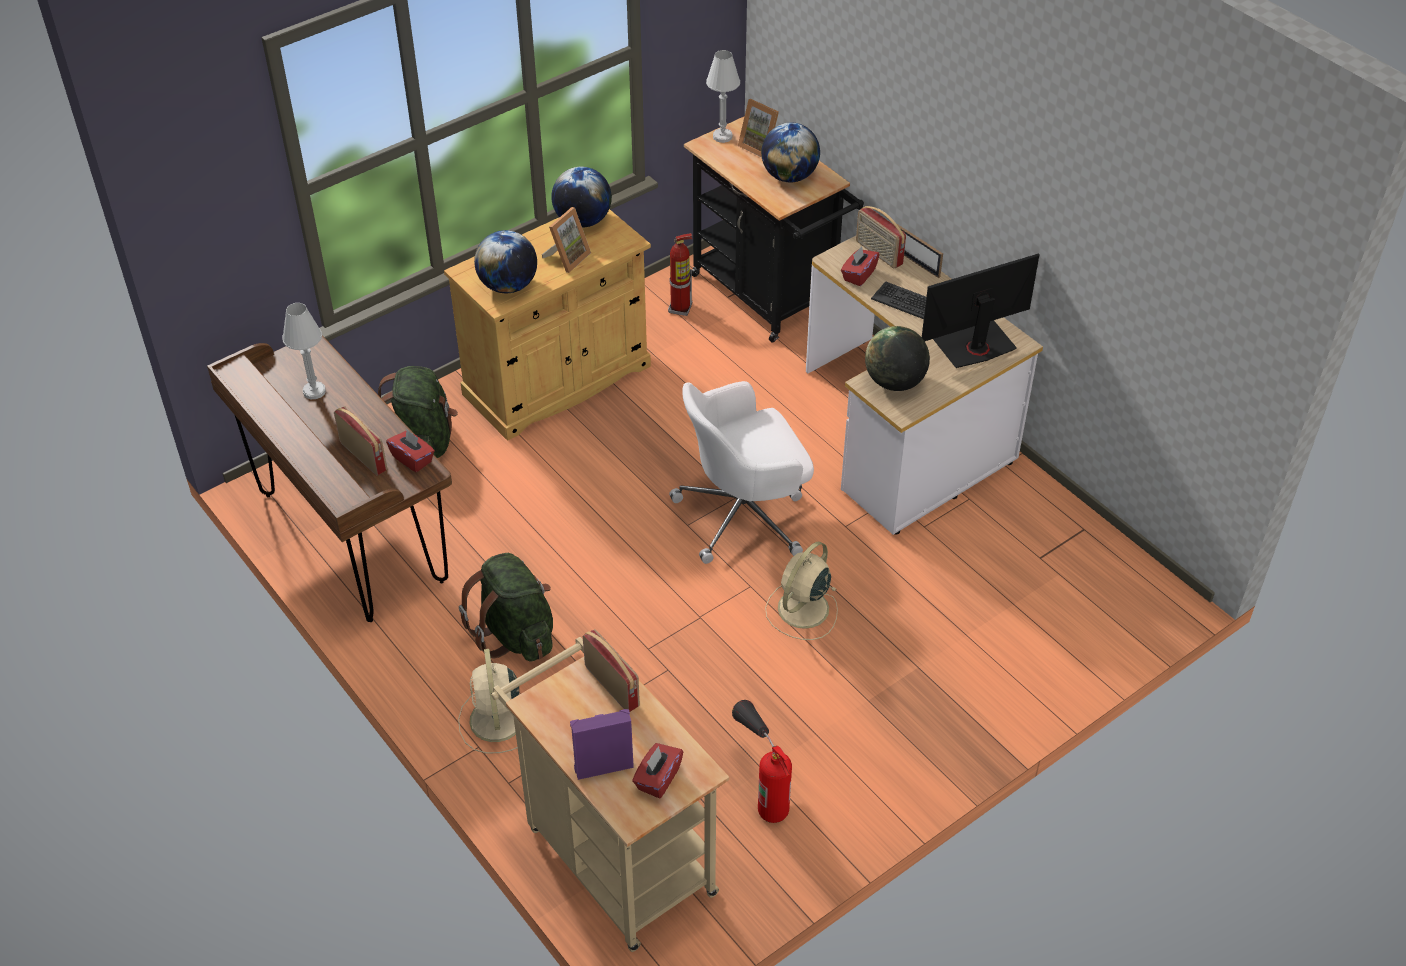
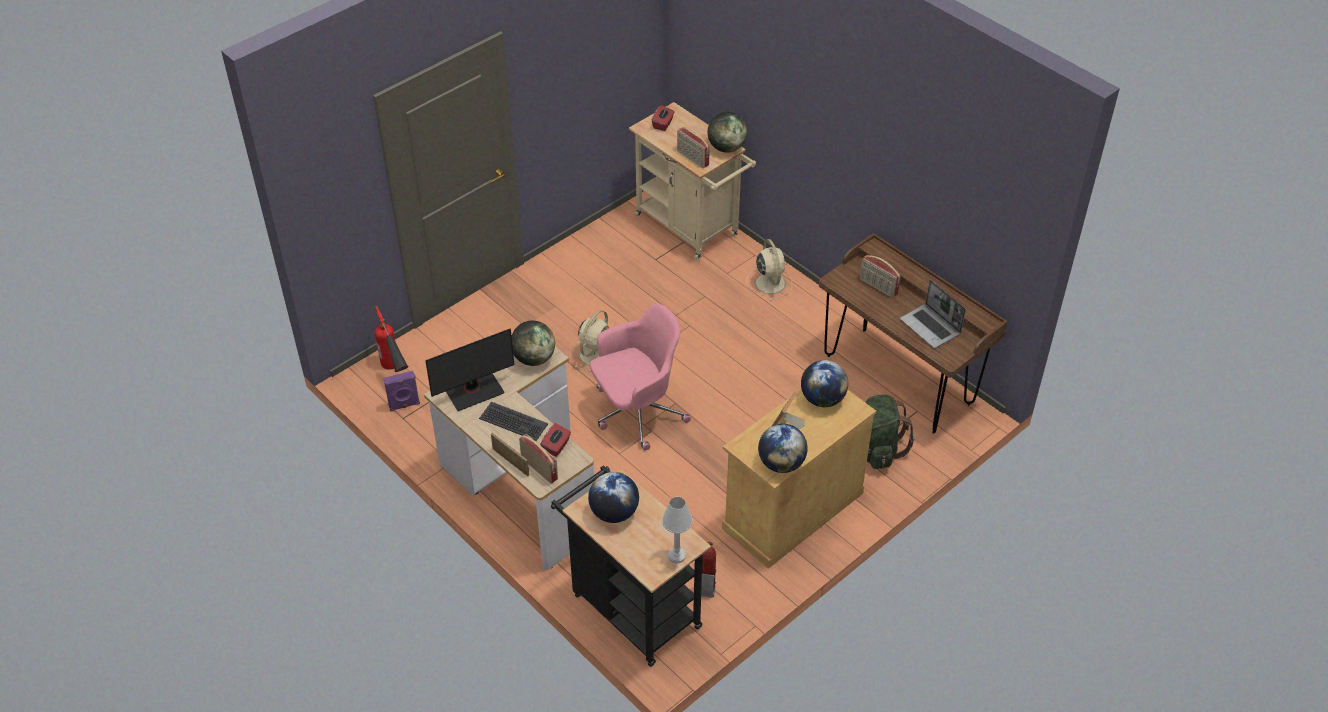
camera: 175 degrees right, 0 degrees up
white table lamp [282,303,326,399] -> laptop [900,280,966,348]
red tissue box [386,430,435,472] -> none
green backpack [459,553,553,662] -> none
purple speaker [570,709,634,780] -> purple speaker moved to [383,371,420,411]
white office chair [669,381,814,564] -> pink office chair [590,303,691,451]
fire extinguisher [732,700,792,823] -> fire extinguisher moved to [375,306,408,372]
picture frame [738,99,779,157] -> none
none -> globe [708,112,747,153]

